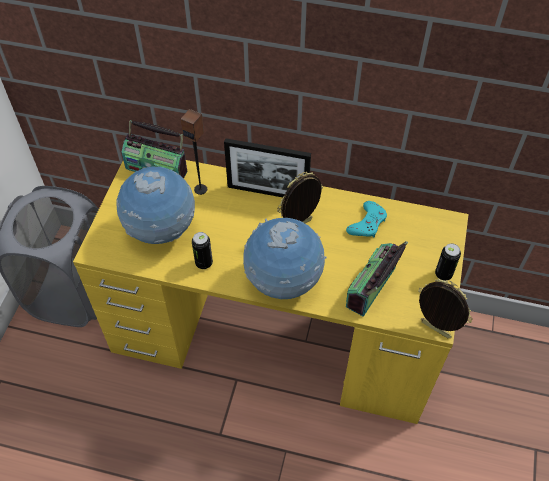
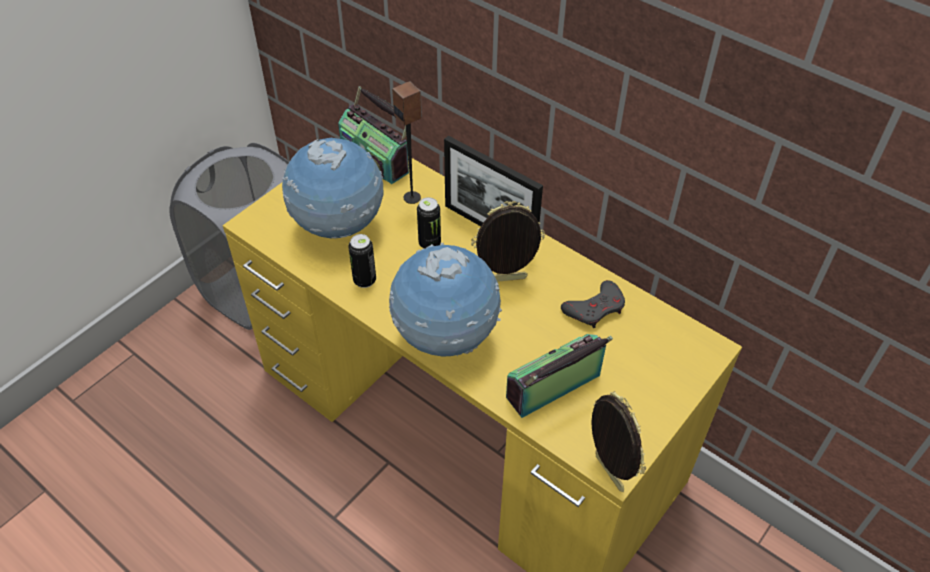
camera: 25 degrees right, 5 degrees down
turquoise game controller [346,201,387,237] -> grey game controller [561,280,625,328]
can [435,243,461,281] -> can moved to [417,197,441,249]

